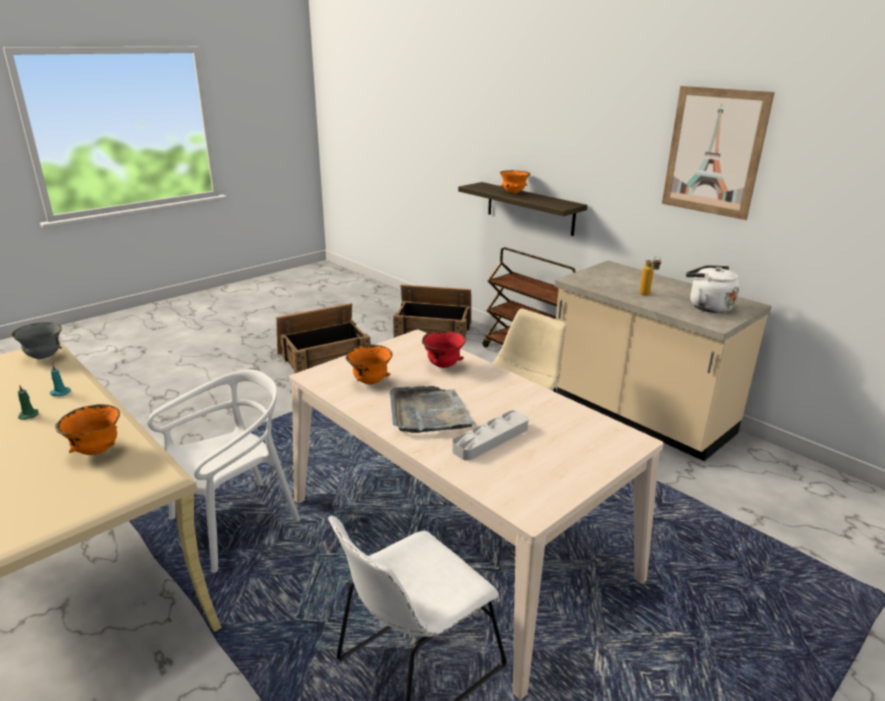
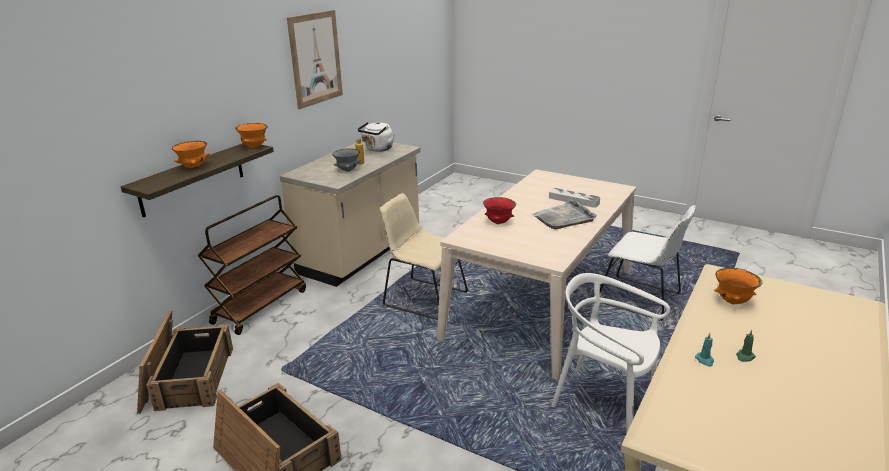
camera: 105 degrees left, 0 degrees up
grey bowl [11,322,62,359] -> grey bowl moved to [332,148,361,171]
orange bowl [346,344,392,384] -> orange bowl moved to [235,123,267,148]

